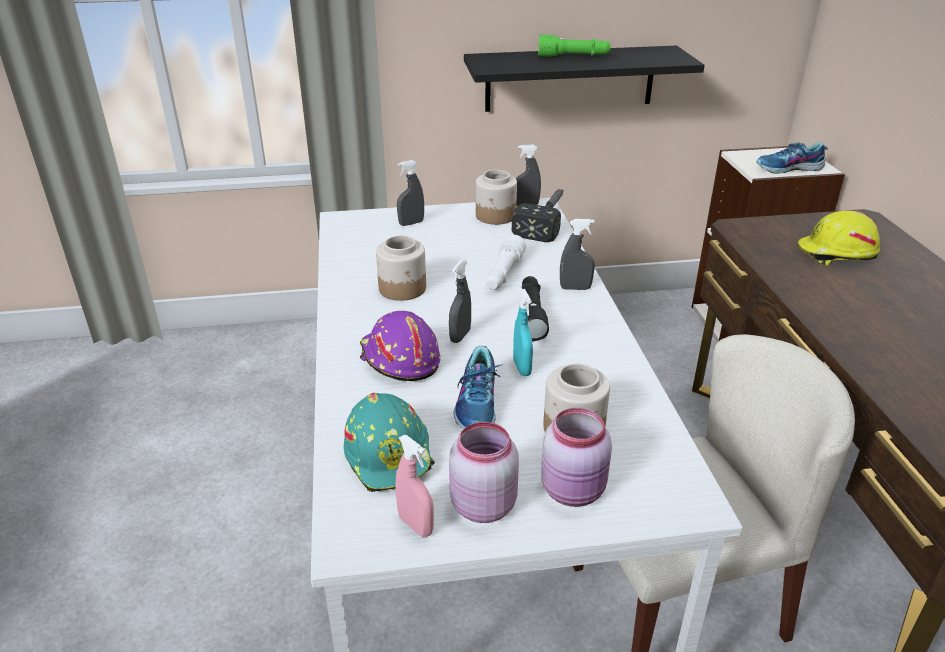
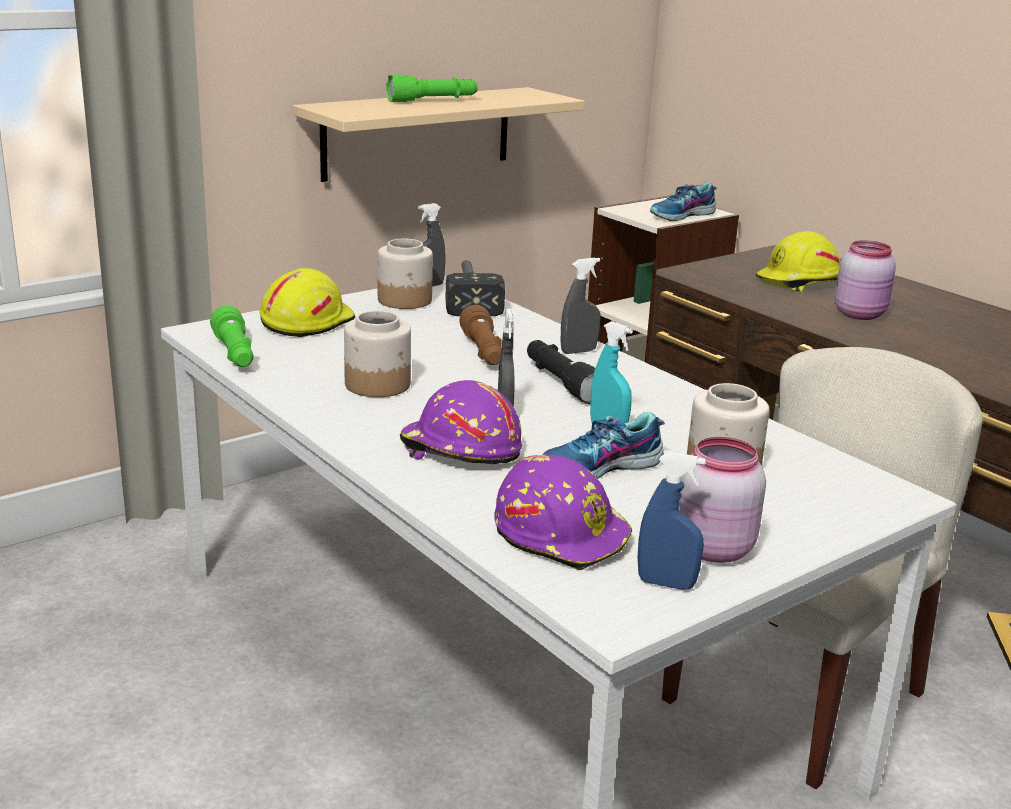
camera: 30 degrees left, 10 degrees down
turquoise hard hat [344,393,435,492] -> purple hard hat [494,454,632,570]
pink spray bottle [395,435,434,537] -> blue spray bottle [637,452,706,590]
grey spray bottle [397,160,424,226] -> yellow hard hat [259,268,355,337]
shoe [453,346,500,429] -> shoe turned 90 degrees clockwise [542,412,665,479]
black shelf [464,46,705,112] -> beige shelf [293,87,585,182]
white flashlight [486,235,526,290] -> brown flashlight [459,305,502,365]
pink jar [541,408,612,507] -> pink jar moved to [835,240,896,320]
none -> green flashlight [210,305,254,367]

